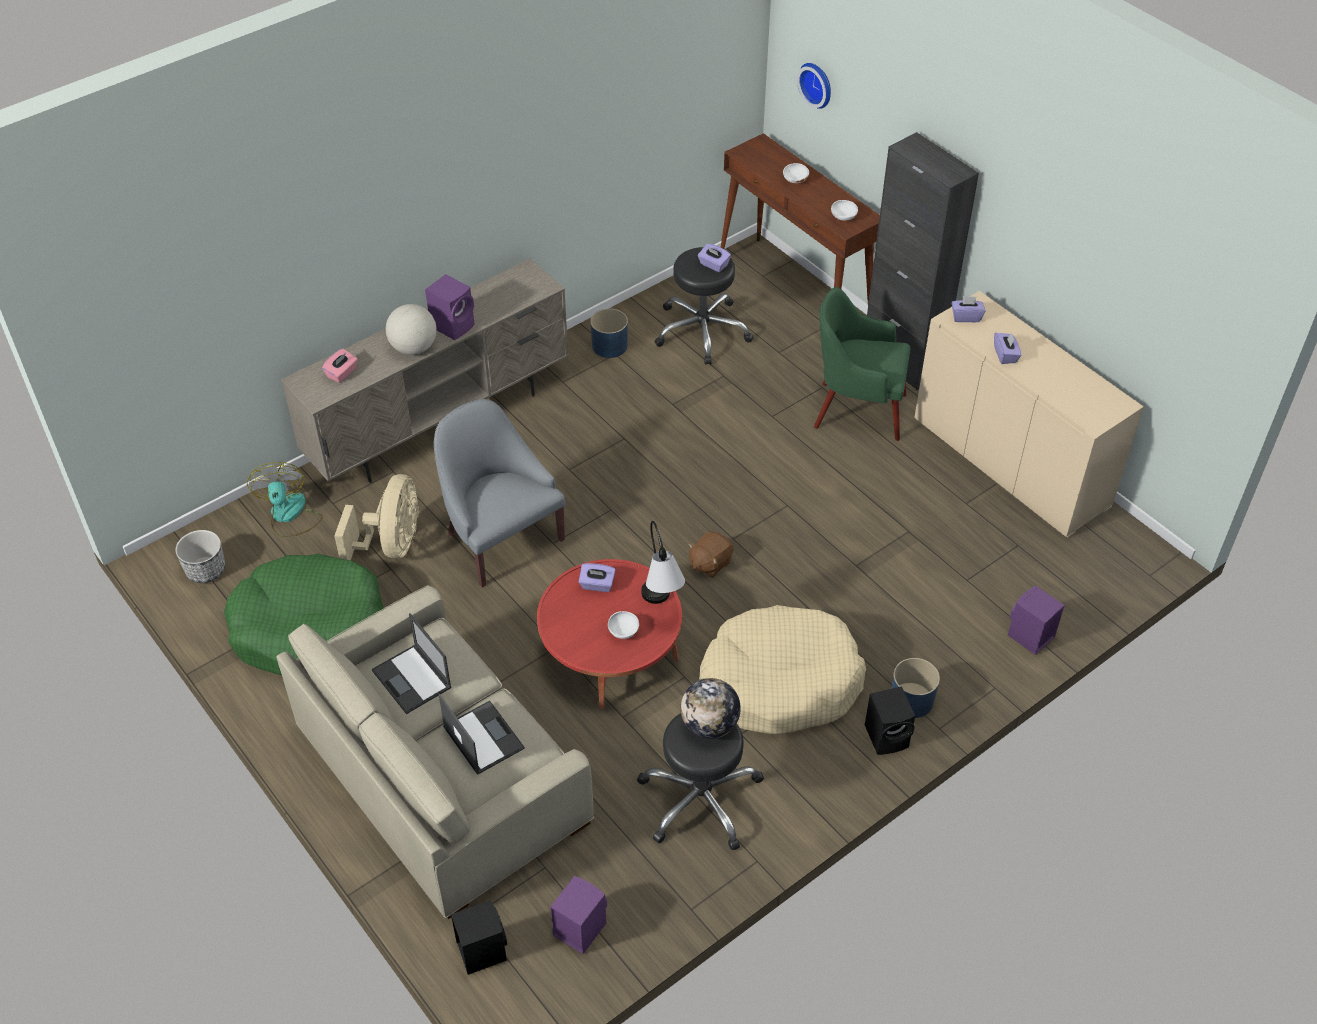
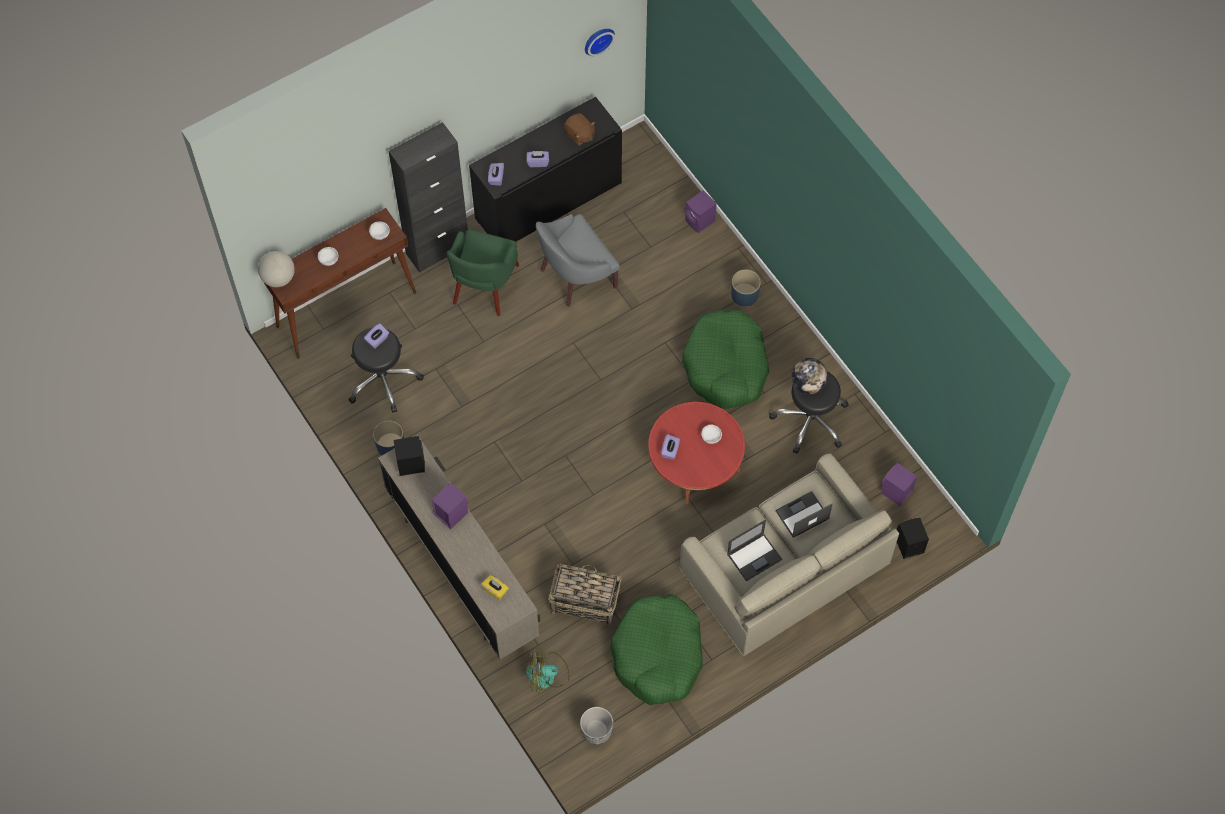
camera: 85 degrees left, 15 degrees up
pink tissue box [322,349,358,383] -> yellow tissue box [481,575,509,600]
beige fan [334,474,419,561] -> basket [548,564,621,626]
globe [386,304,437,355] -> globe moved to [258,251,295,287]
grey armchair [434,399,566,587] -> grey armchair moved to [536,214,620,307]
table lamp [641,521,685,604] -> none
brown plush toy [688,531,734,578] -> brown plush toy moved to [564,113,595,146]
beige dog bed [699,605,866,734] -> green dog bed [682,308,769,409]
wall clock [797,63,831,109] -> wall clock moved to [585,29,615,56]
black speaker [865,686,915,755] -> black speaker moved to [394,436,425,476]
beige cabinet [914,291,1144,538] -> black cabinet [469,97,622,241]

